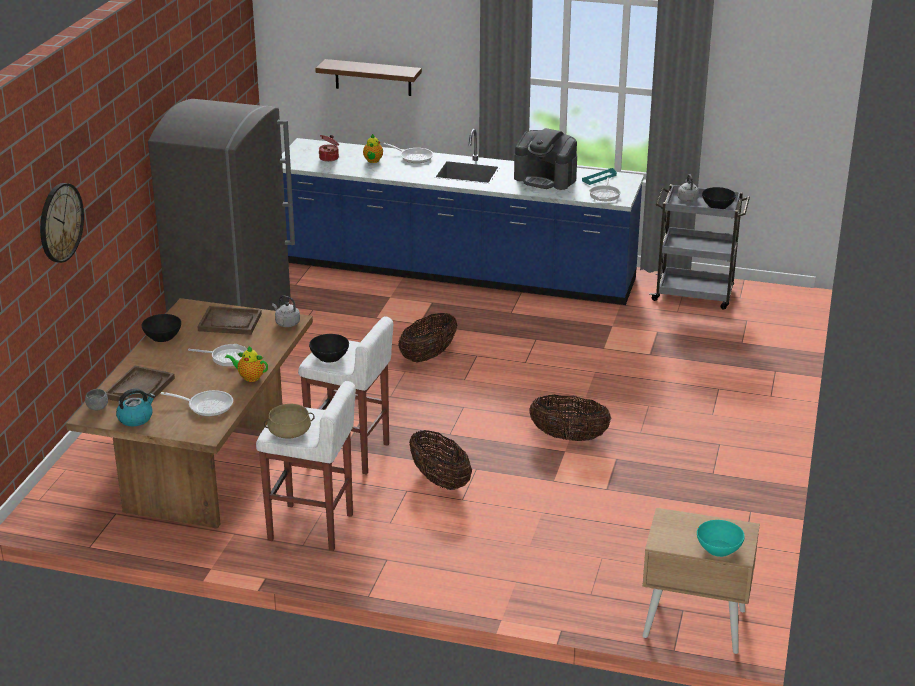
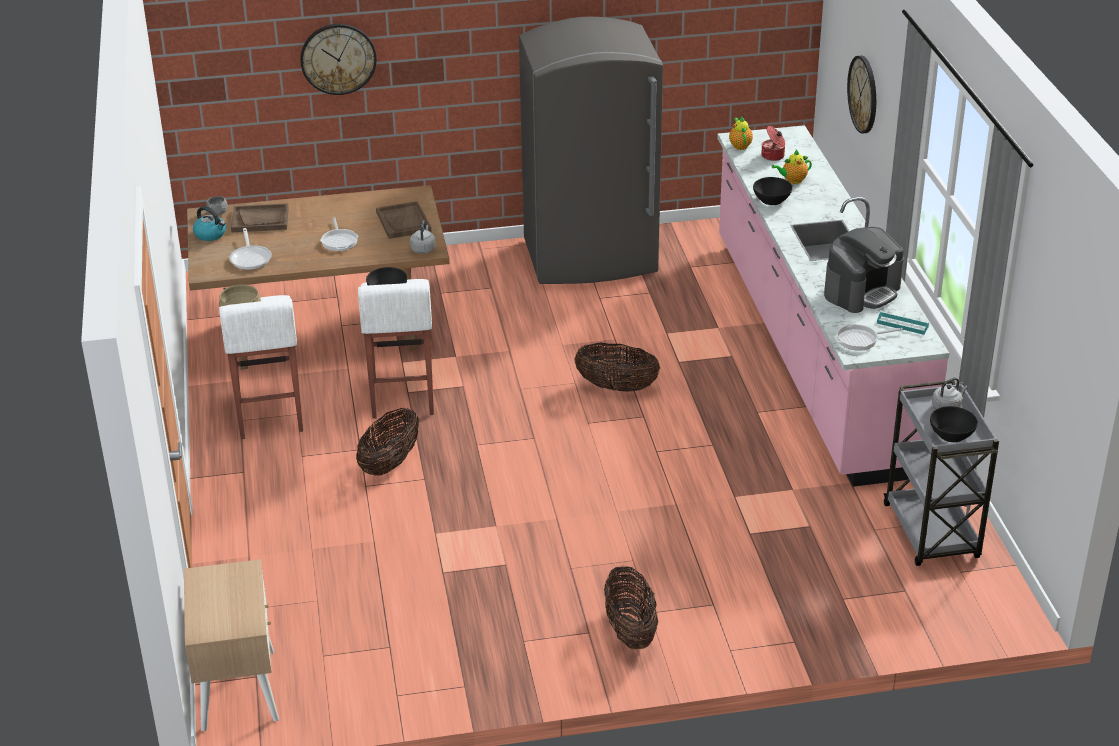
camera: 65 degrees right, 5 degrees up
black bowl [141,314,181,342] -> black bowl moved to [753,177,792,205]
teapot [225,345,268,382] -> teapot moved to [729,117,753,150]
blue counter [282,129,644,305] -> pink counter [717,125,949,487]
brown shelf [315,59,422,96] -> wall clock [847,56,876,134]
frying pan [383,143,433,163] -> none
coffee machine [514,128,577,190] -> coffee machine turned 135 degrees counterclockwise [824,227,904,313]
basket [529,395,611,441] -> basket moved to [604,566,658,649]
turquoise bowl [697,520,745,557] -> none

